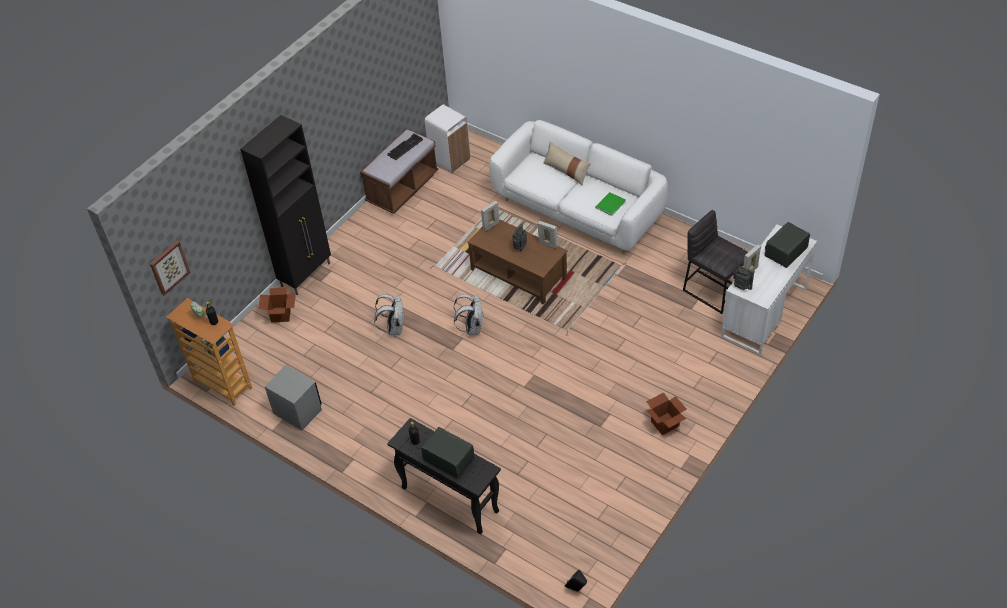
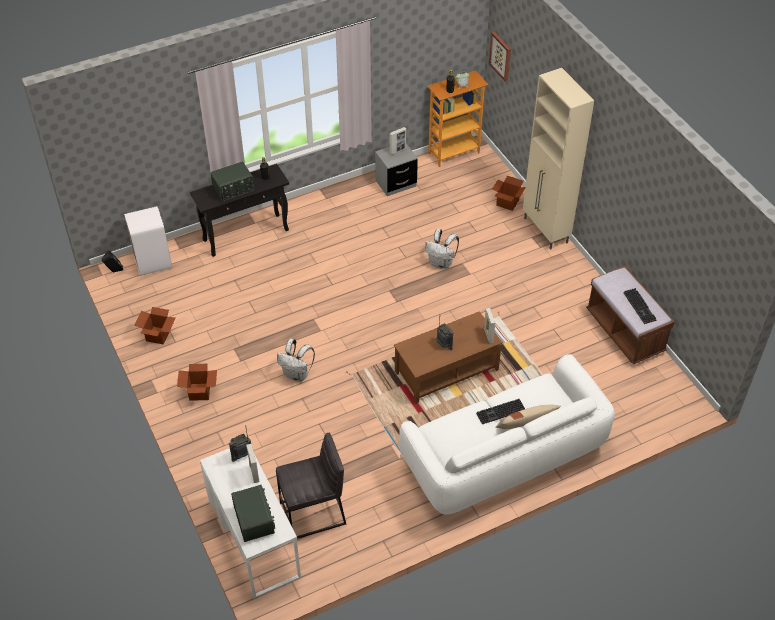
camera: 115 degrees right, 0 degrees up
black cabinet [240,115,331,295] -> beige cabinet [523,68,594,250]
white trash can [425,104,471,173] -> white trash can moved to [124,206,172,276]
white backpack [453,294,484,335] -> white backpack moved to [277,339,315,382]
picture frame [538,221,557,249] -> picture frame moved to [389,127,406,155]
green book [595,192,626,216] -> none
none -> cardboard box [134,307,176,345]
none -> keyboard [476,399,525,424]

